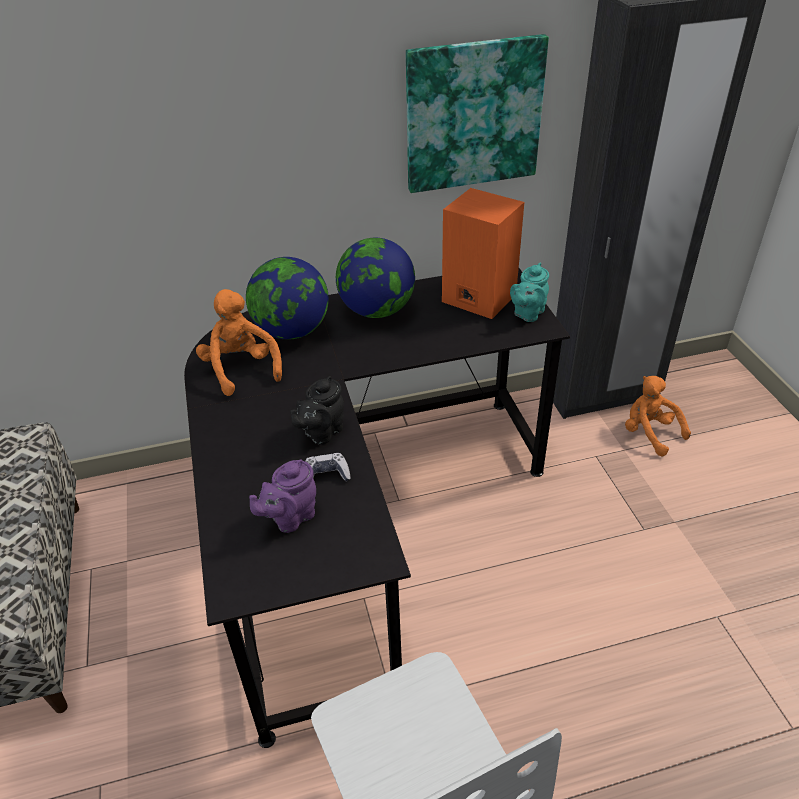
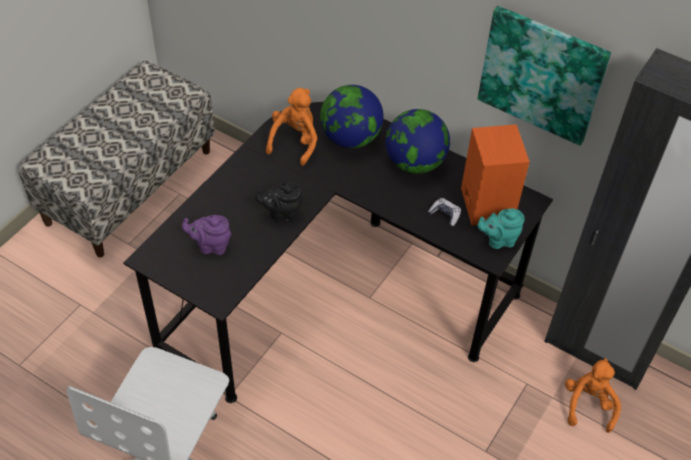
camera: 45 degrees right, 10 degrees up
game controller [305,453,351,482] -> game controller moved to [428,198,461,226]

